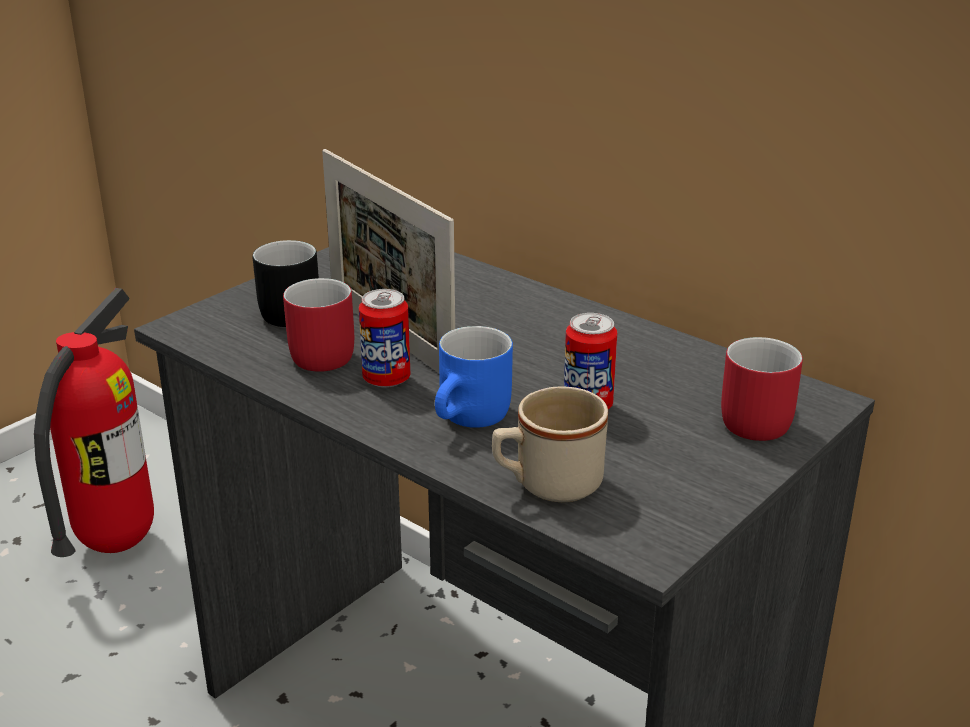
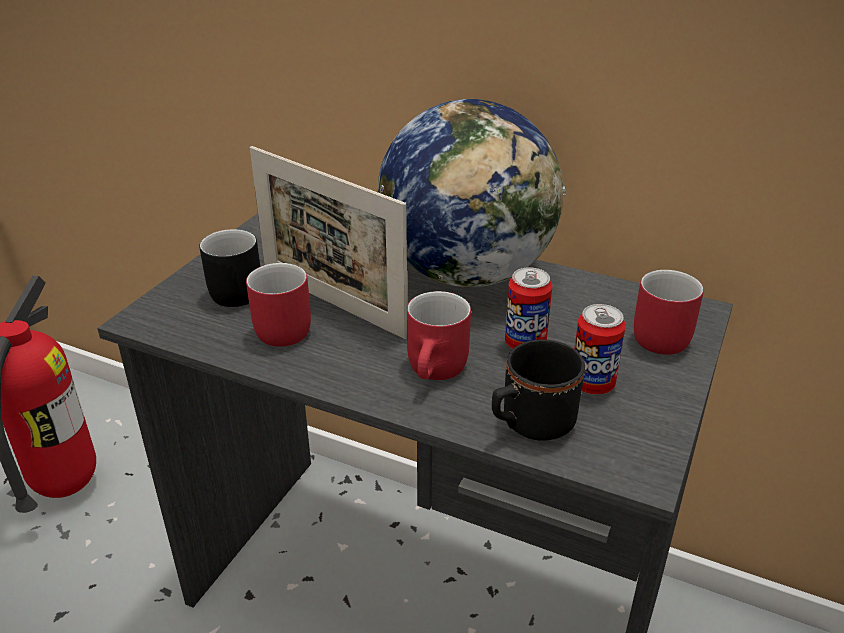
camera: 15 degrees left, 5 degrees up
can [359,289,410,388] -> can moved to [574,304,626,395]
blue mug [435,326,513,428] -> red mug [407,291,471,380]
beige mug [492,386,608,502] -> black mug [492,339,585,441]
none -> globe [377,99,566,287]

